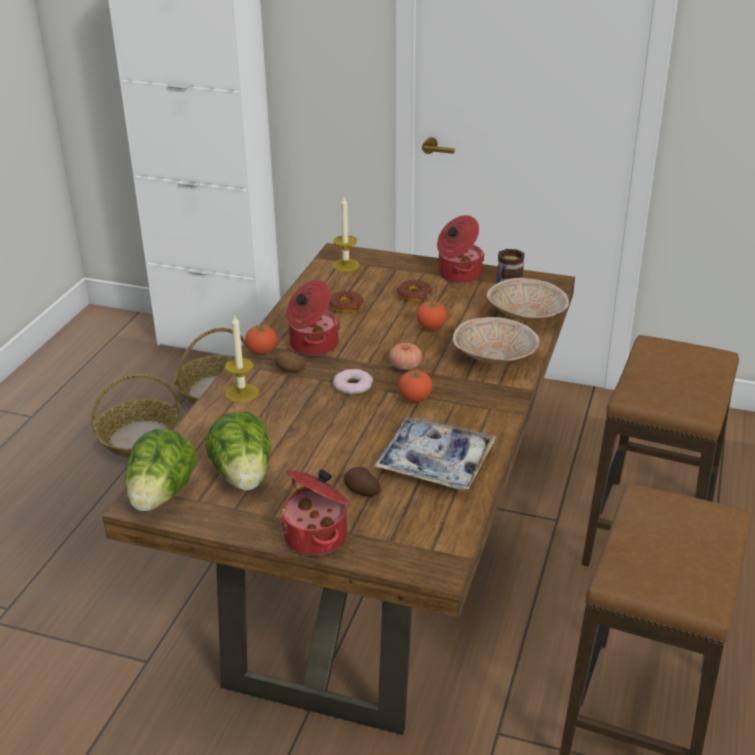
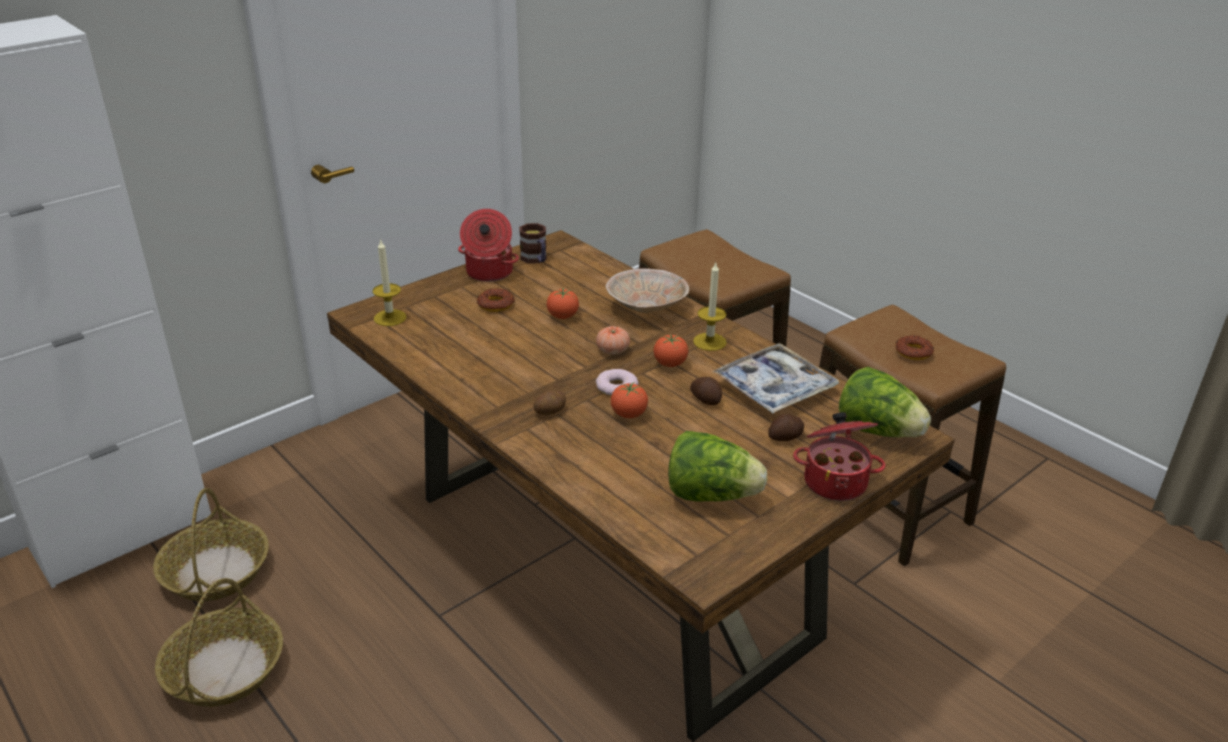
camera: 60 degrees left, 0 degrees up
lettuce [125,429,197,511] -> lettuce moved to [839,367,931,437]
candle [225,314,259,403] -> candle moved to [693,263,727,351]
tomato [245,324,277,354] -> tomato moved to [611,382,648,418]
cooking pot [286,280,340,356] -> none
donut [329,291,364,313] -> donut moved to [895,335,934,360]
beige bowl [487,278,569,321] -> none
none -> potato [690,377,722,405]

